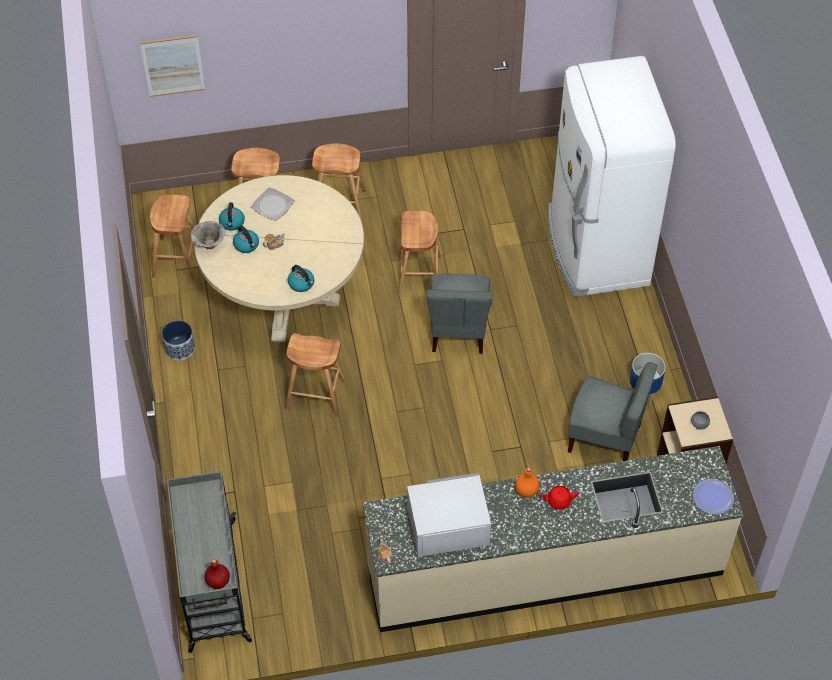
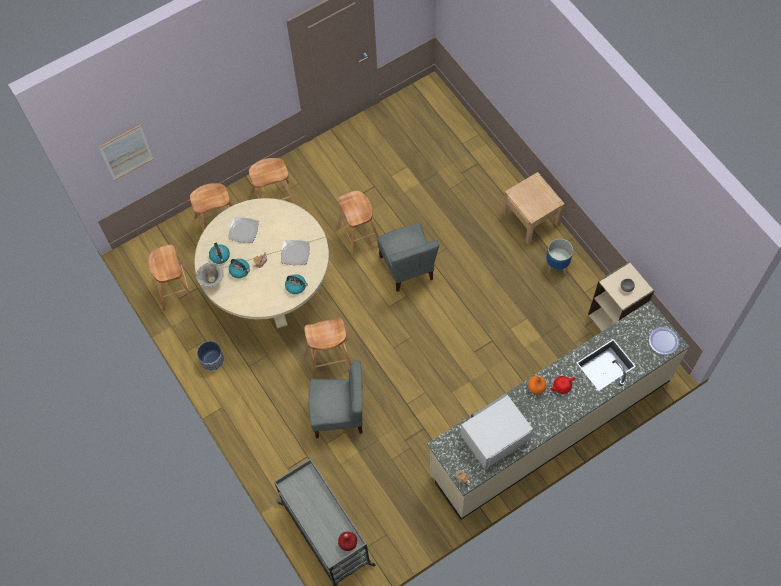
camera: 20 degrees left, 10 degrees up
white fridge [548,56,676,297] -> none
grey chair [568,362,657,461] -> grey chair moved to [308,361,363,438]
none -> plate [281,240,310,265]
none -> beige nightstand [502,172,565,244]

